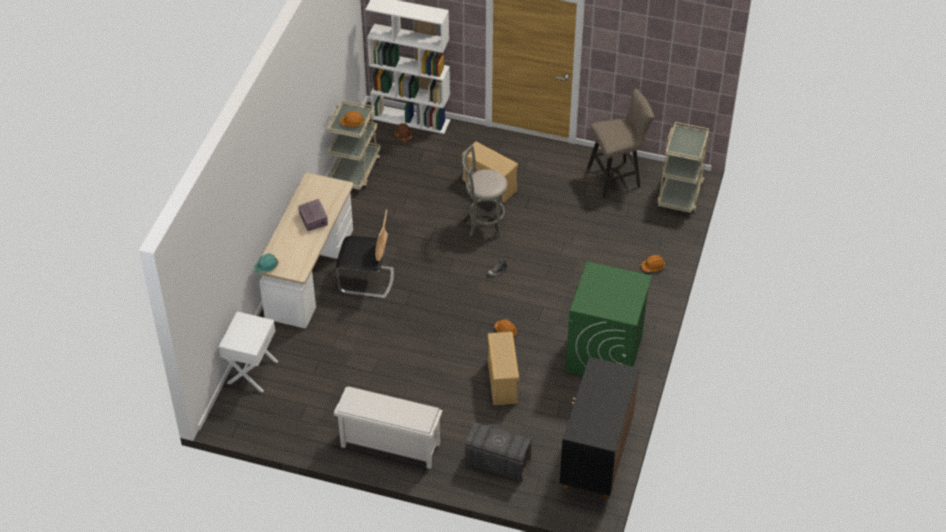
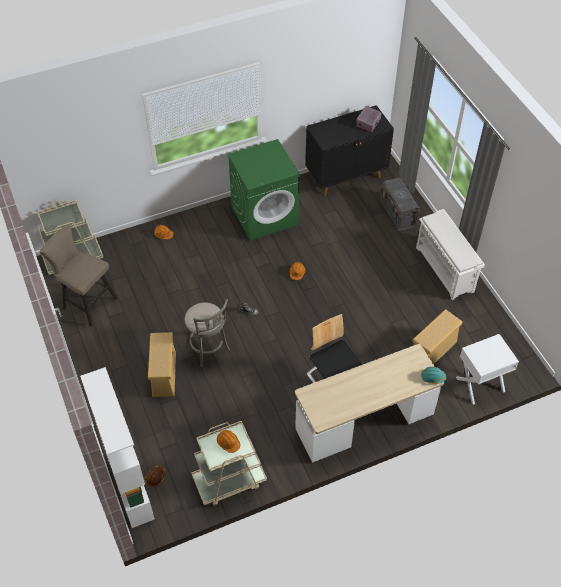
camera: 130 degrees left, 5 degrees up
radio [298,199,328,231] -> radio moved to [356,106,381,132]
beige storage box [487,332,519,405] -> beige storage box moved to [413,310,462,364]

